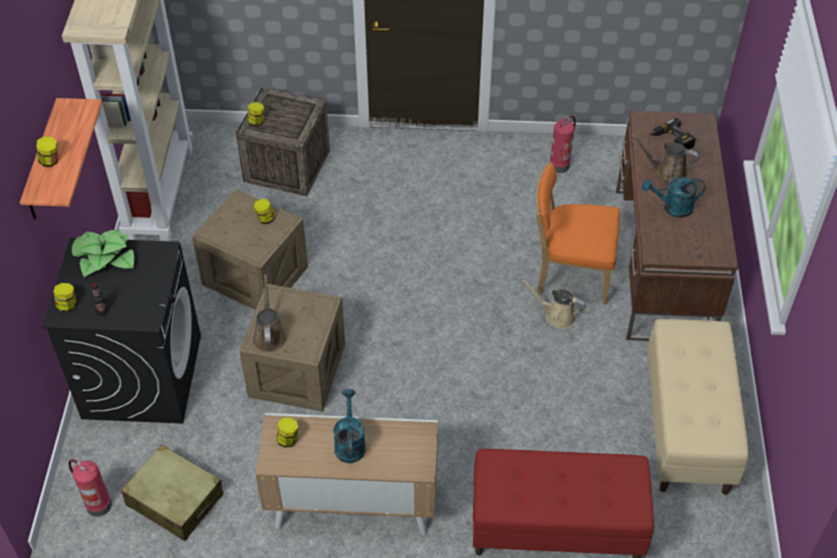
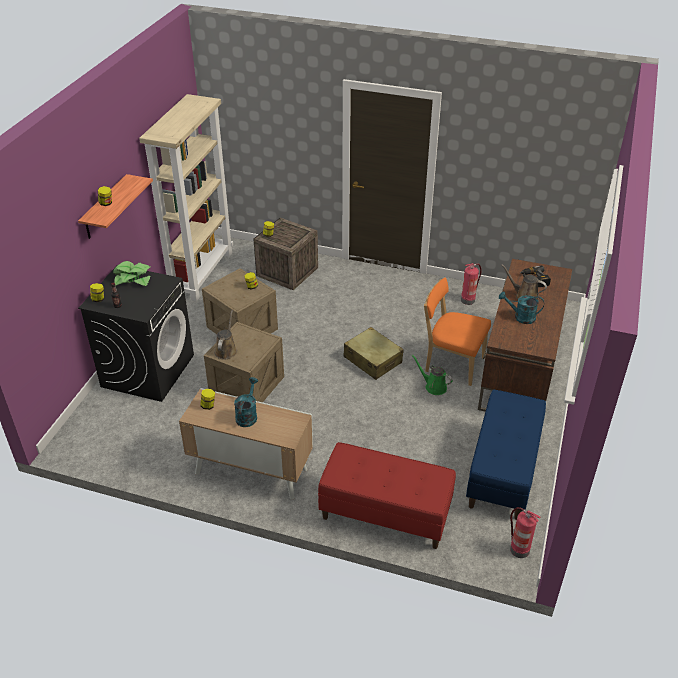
camera: 15 degrees right, 10 degrees down
fire extinguisher [68,459,112,517] -> fire extinguisher moved to [510,507,541,558]
beige suitcase [121,444,223,541] -> beige suitcase moved to [344,327,404,380]
beige watering can [522,279,586,329] -> green watering can [412,355,453,395]
beige bench [647,319,748,495] -> blue bench [466,390,546,520]

